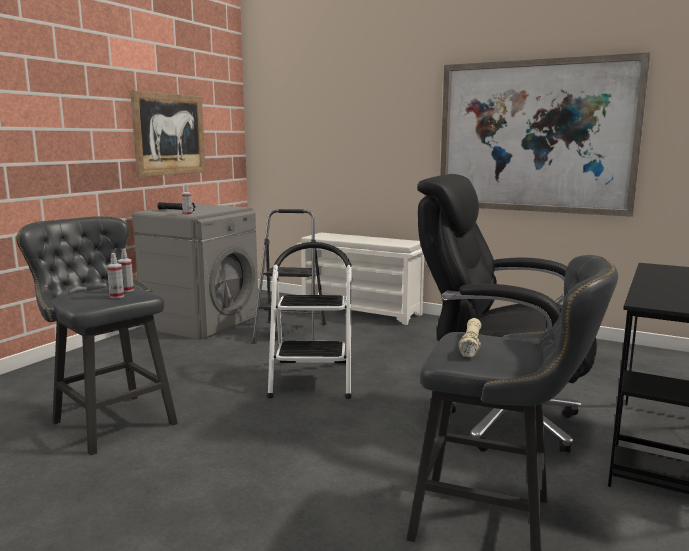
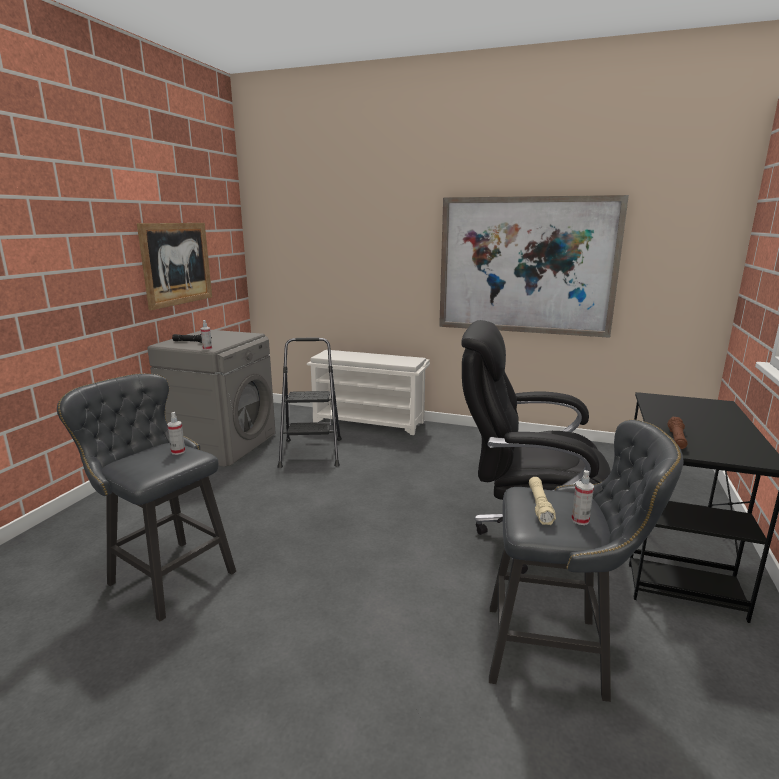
camera: 10 degrees left, 5 degrees up
spray bottle [107,253,124,298] -> spray bottle moved to [571,470,594,525]
step ladder [267,242,352,399] -> none
none -> brown flashlight [668,417,688,449]

